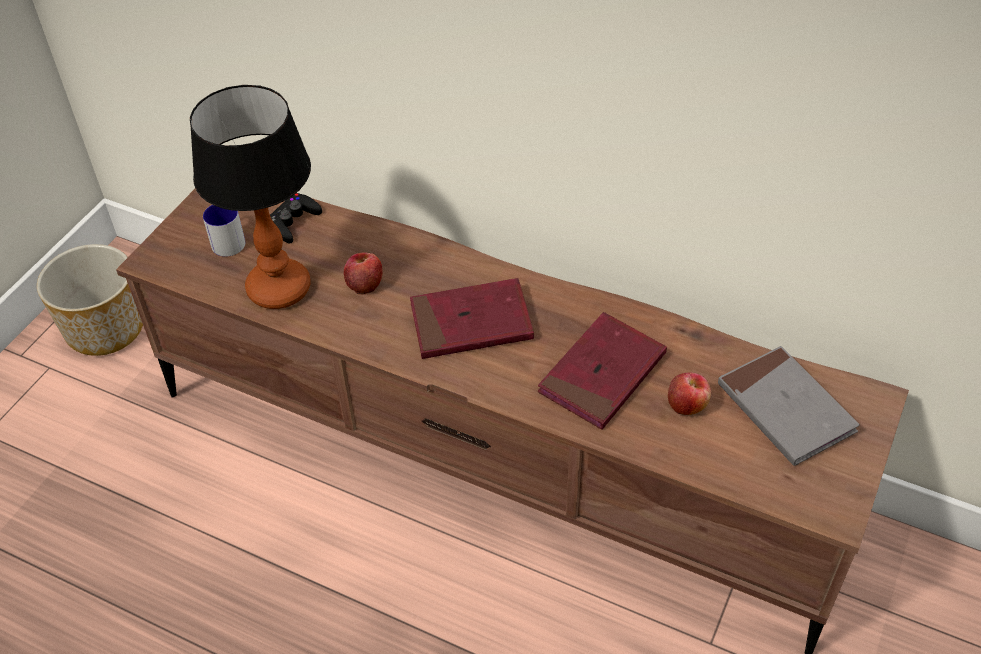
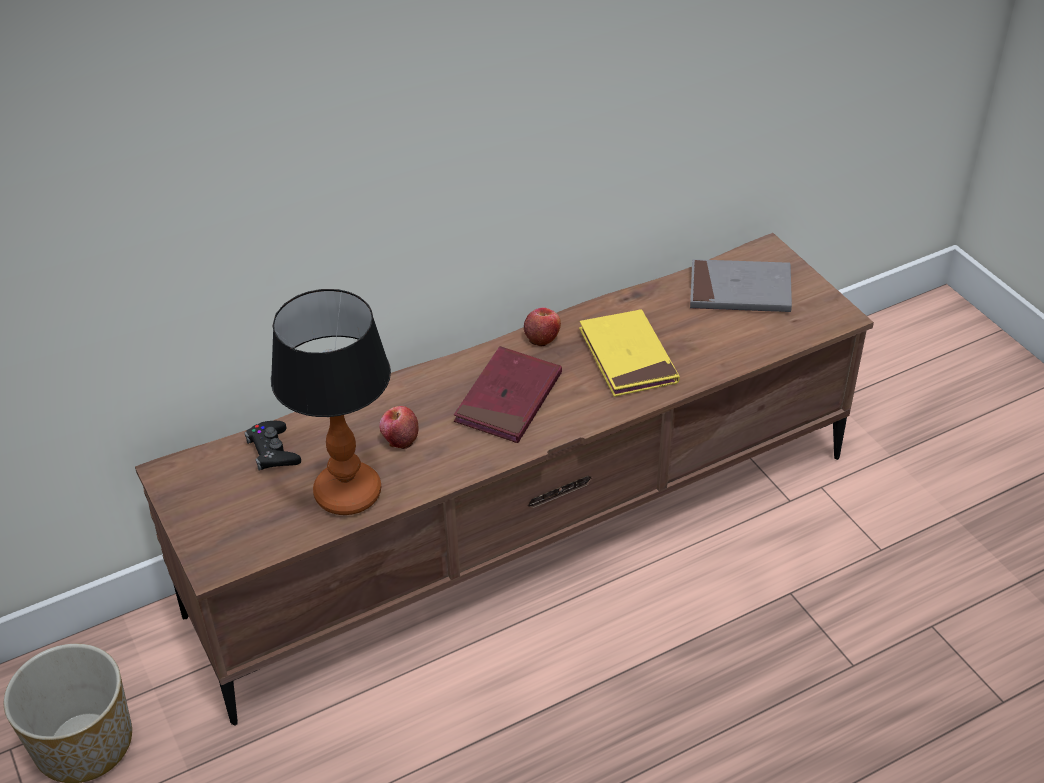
camera: 55 degrees left, 5 degrees down
mug [203,205,245,257] -> none
red book [538,312,667,430] -> yellow book [579,309,680,397]
apple [668,372,711,415] -> apple moved to [524,307,561,347]

